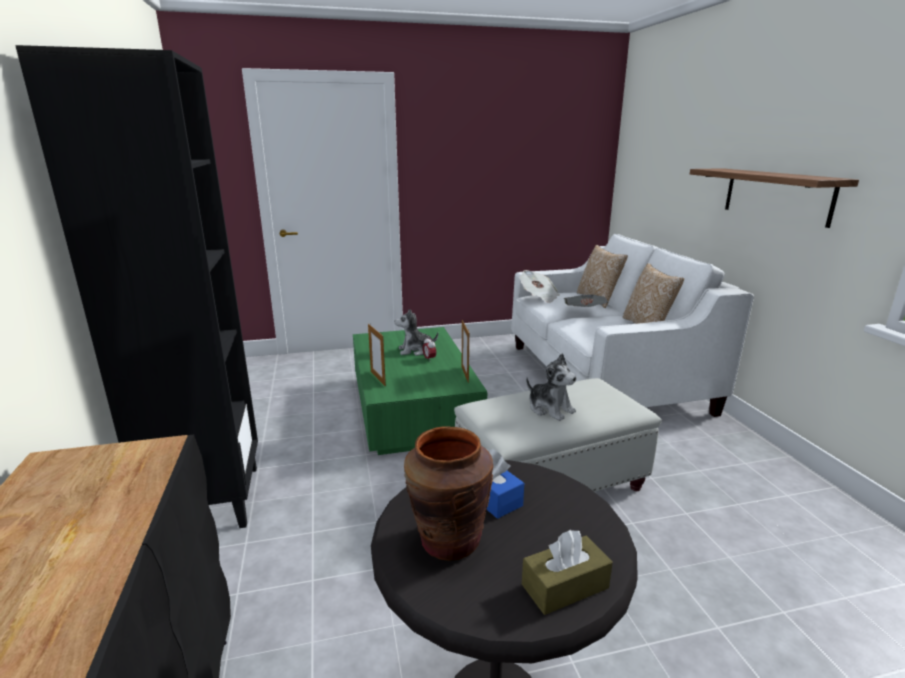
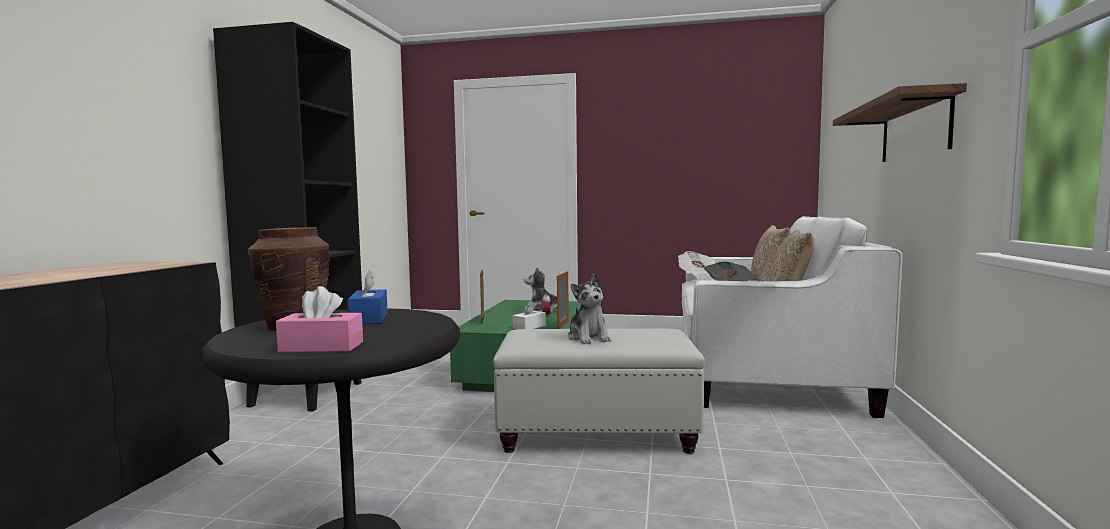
camera: 25 degrees right, 15 degrees down
brown tissue box [522,530,613,615] -> pink tissue box [276,286,363,352]
none -> white tissue box [513,301,546,330]

